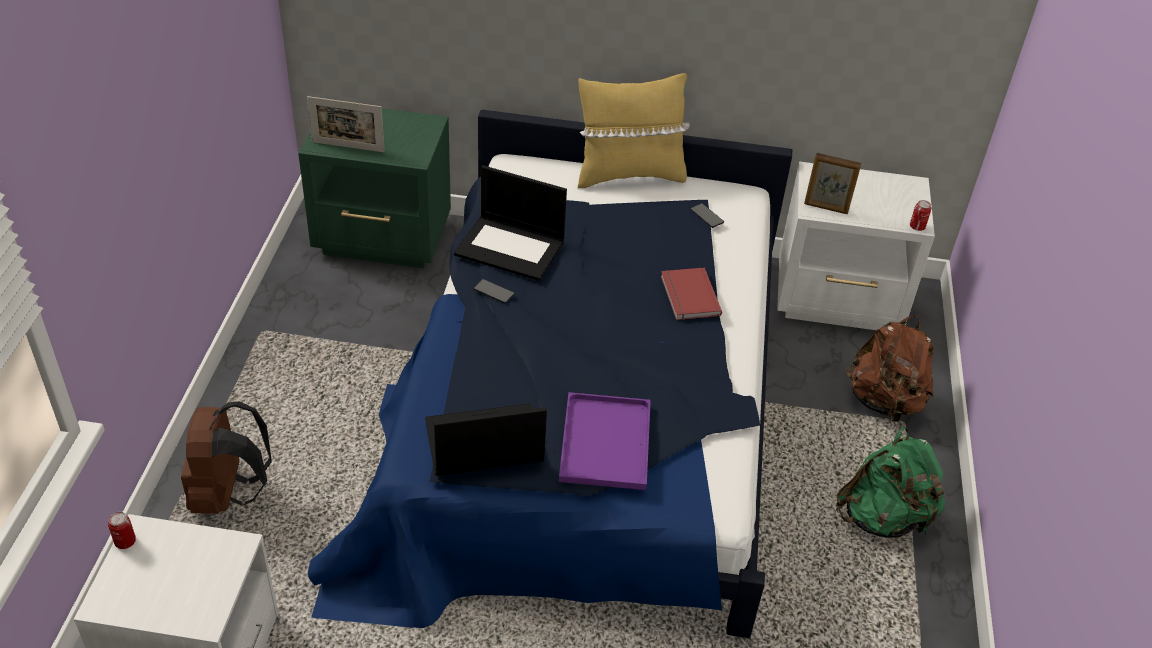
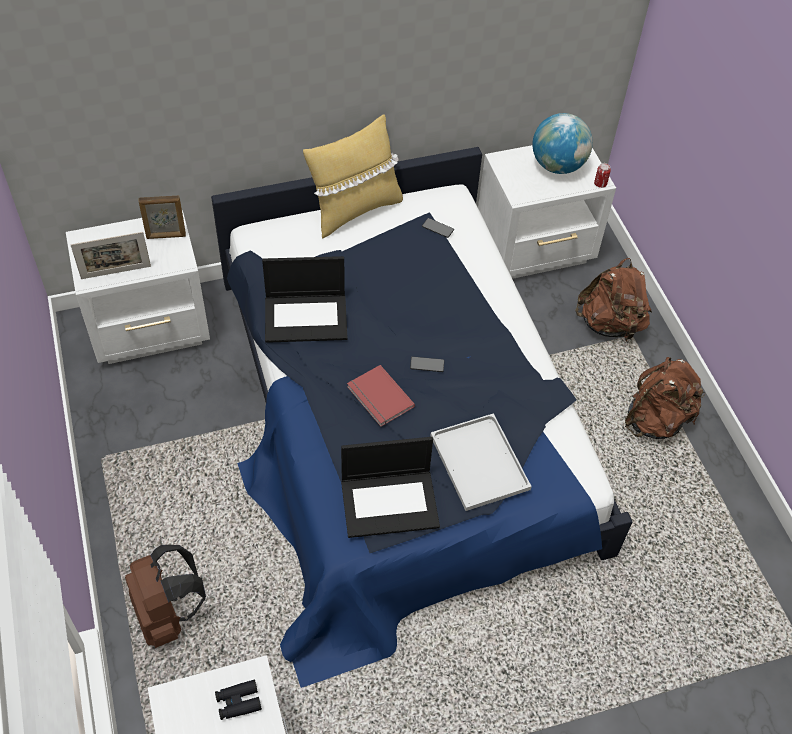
camera: 25 degrees left, 10 degrees up
can [108,512,136,549] -> none
green nightstand [298,108,451,268] -> white nightstand [66,210,210,364]
laptop [425,403,547,476] -> laptop turned 150 degrees counterclockwise [341,437,440,538]
phone [474,279,515,304] -> phone moved to [410,357,444,372]
purple tray [559,392,651,490] -> white tray [430,413,532,511]
red book [661,267,722,320] -> red book moved to [347,365,415,427]
picture frame [804,153,861,214] -> picture frame moved to [138,195,186,239]
green backpack [836,427,946,538] -> brown backpack [625,357,706,439]
none -> black binoculars [215,679,262,720]
none -> globe [532,113,593,174]

